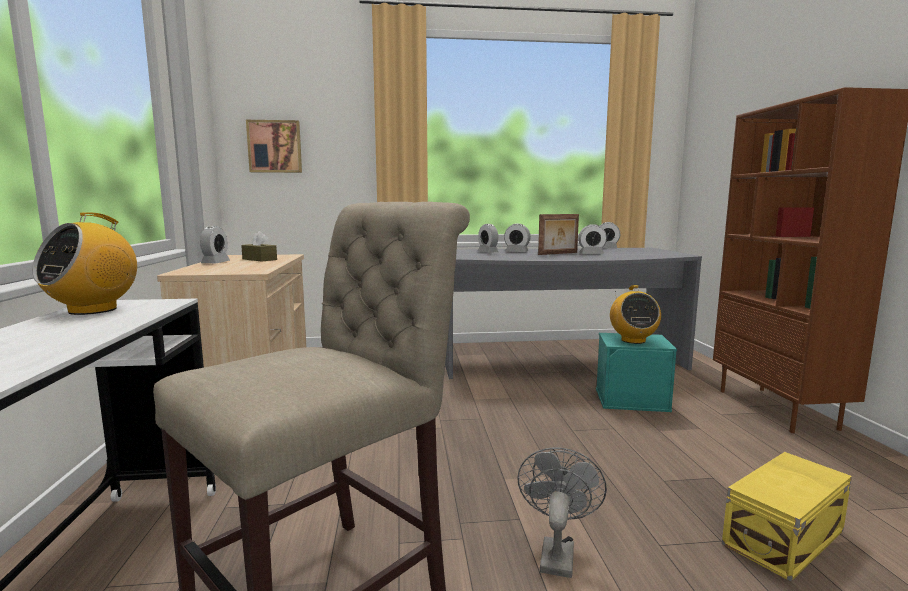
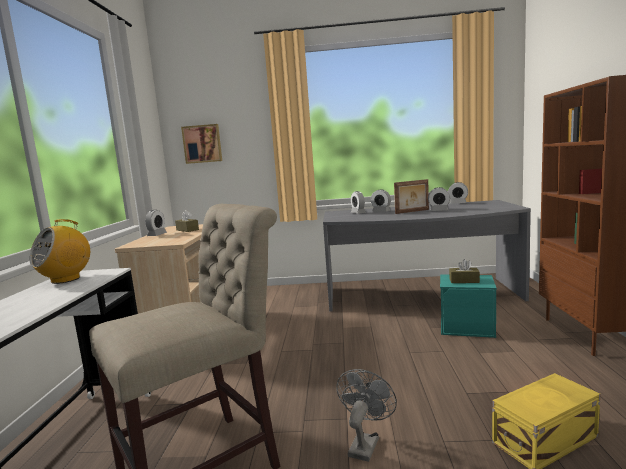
camera: 10 degrees right, 0 degrees up
radio [610,285,661,344] -> brown tissue box [449,259,480,283]

